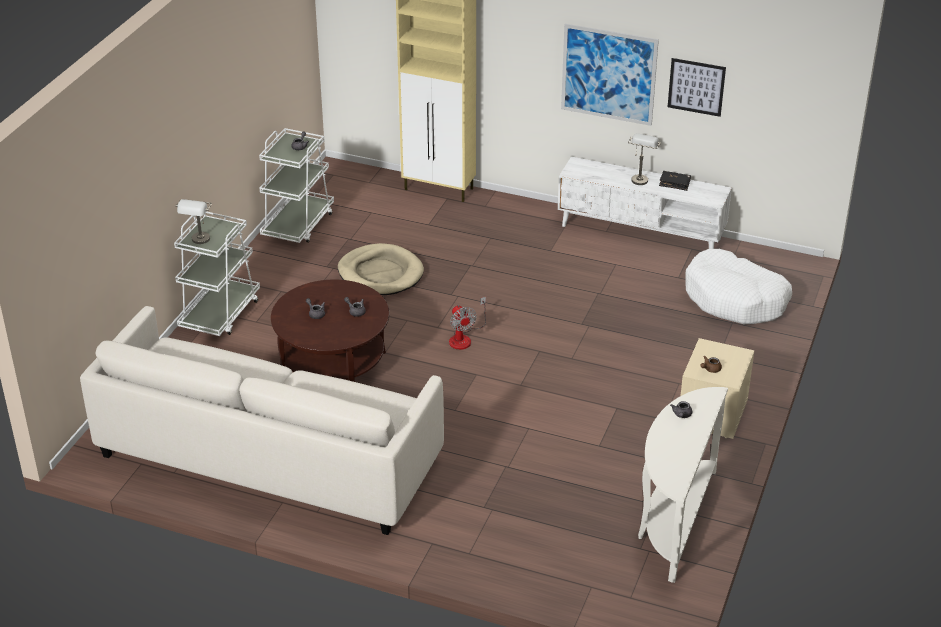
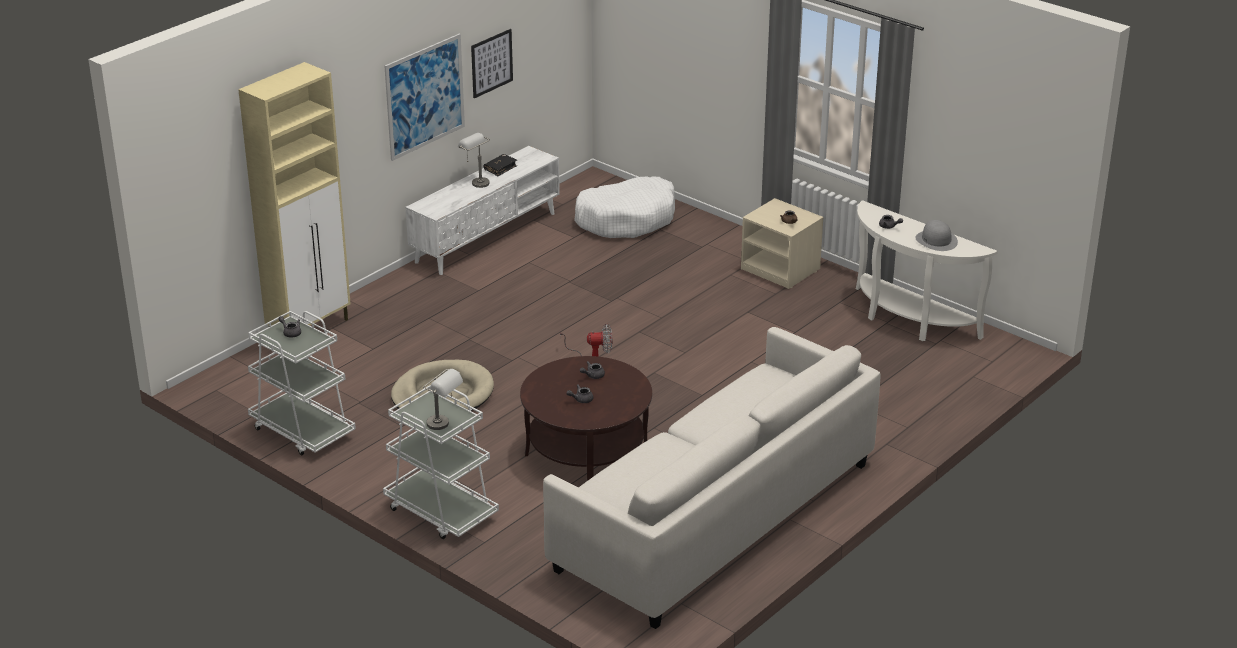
camera: 70 degrees left, 5 degrees down
none -> grey hat [915,220,958,251]

